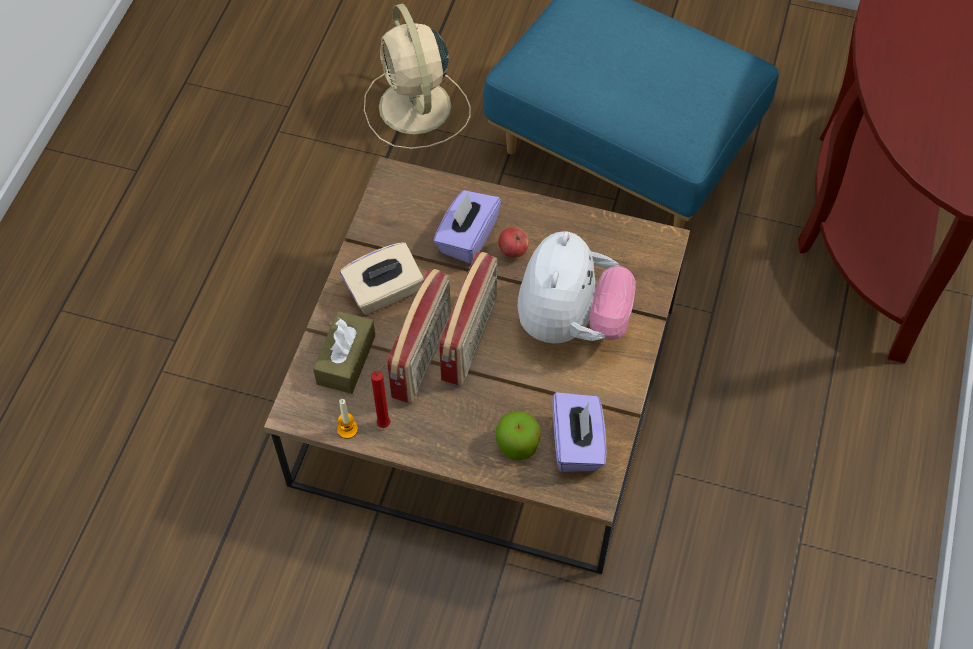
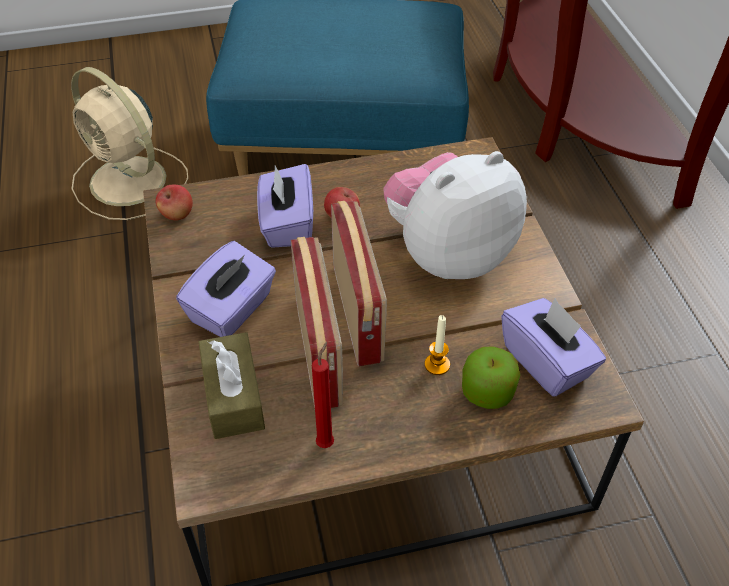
camera: 30 degrees left, 10 degrees down
candle [337,399,358,439] -> candle moved to [425,315,450,375]
beige tissue box [340,242,424,315] -> purple tissue box [176,241,276,337]
plush toy [518,231,636,343] -> plush toy turned 105 degrees counterclockwise [383,151,527,279]
none -> apple [155,185,193,221]

